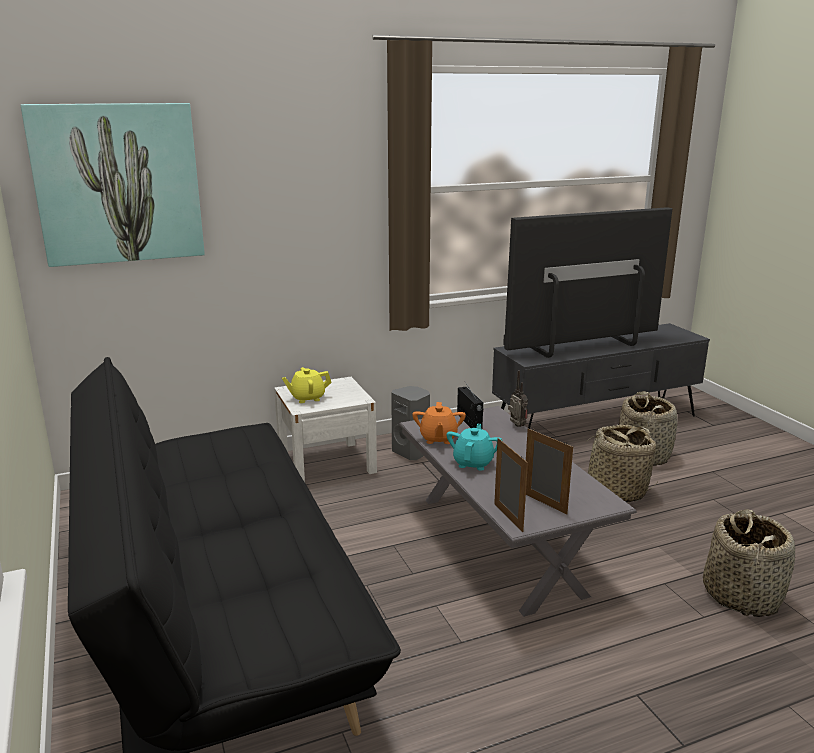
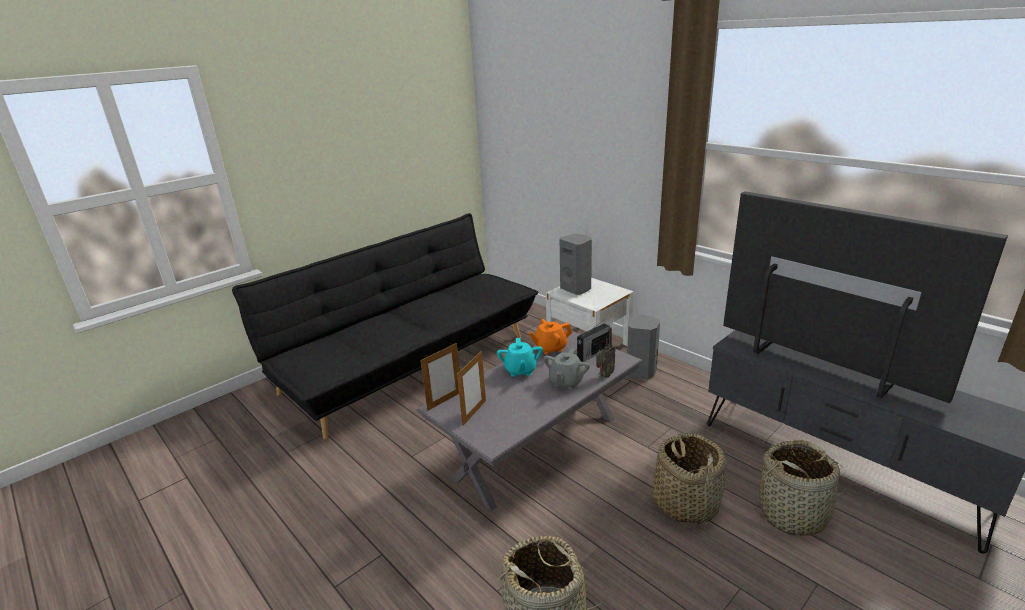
camera: 70 degrees right, 5 degrees up
picture [20,103,205,267] -> none
yellow teapot [282,367,332,403] -> grey speaker [560,234,592,295]
turquoise teapot [447,424,503,471] -> turquoise teapot turned 90 degrees clockwise [497,338,543,377]
none -> grey teapot [543,348,590,389]

